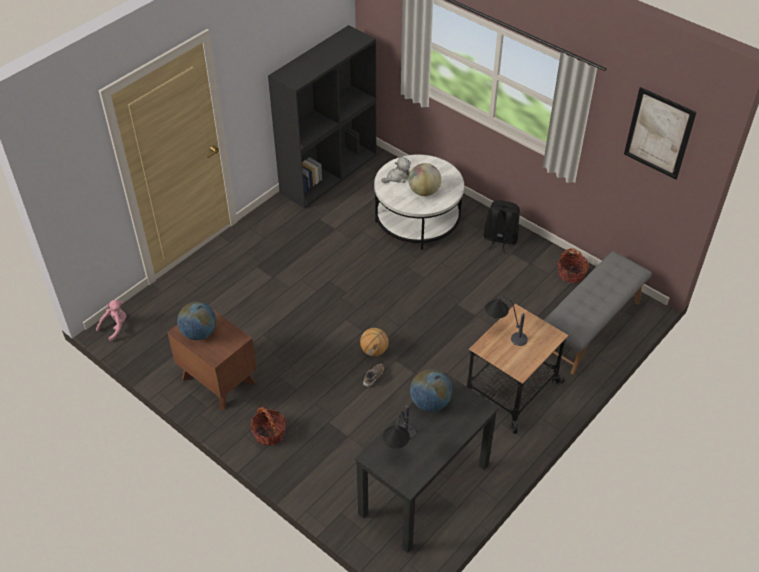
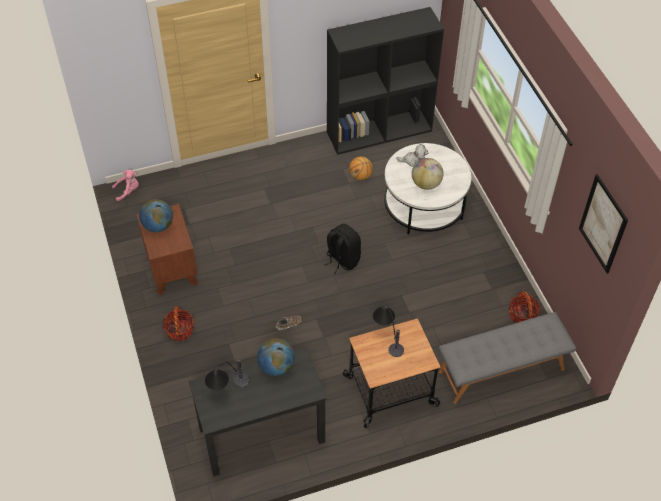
camera: 30 degrees right, 5 degrees up
basketball [360,328,389,356] -> basketball moved to [349,157,373,180]
black backpack [483,200,520,253] -> black backpack moved to [324,224,361,274]

